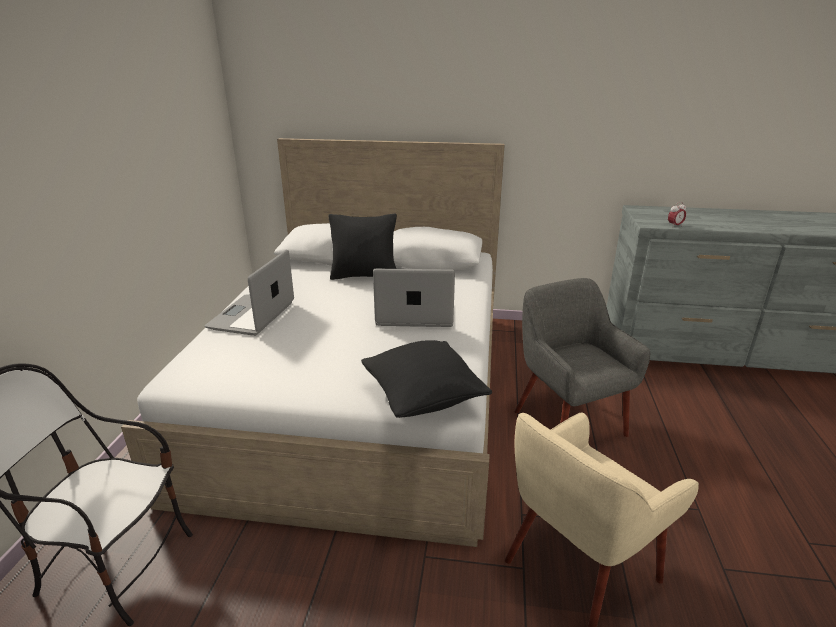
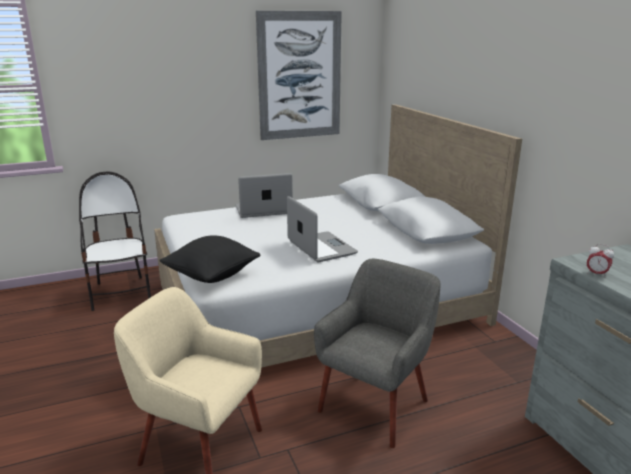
camera: 60 degrees right, 5 degrees down
black pillow [329,214,397,280] -> none
none -> picture [256,11,342,140]

